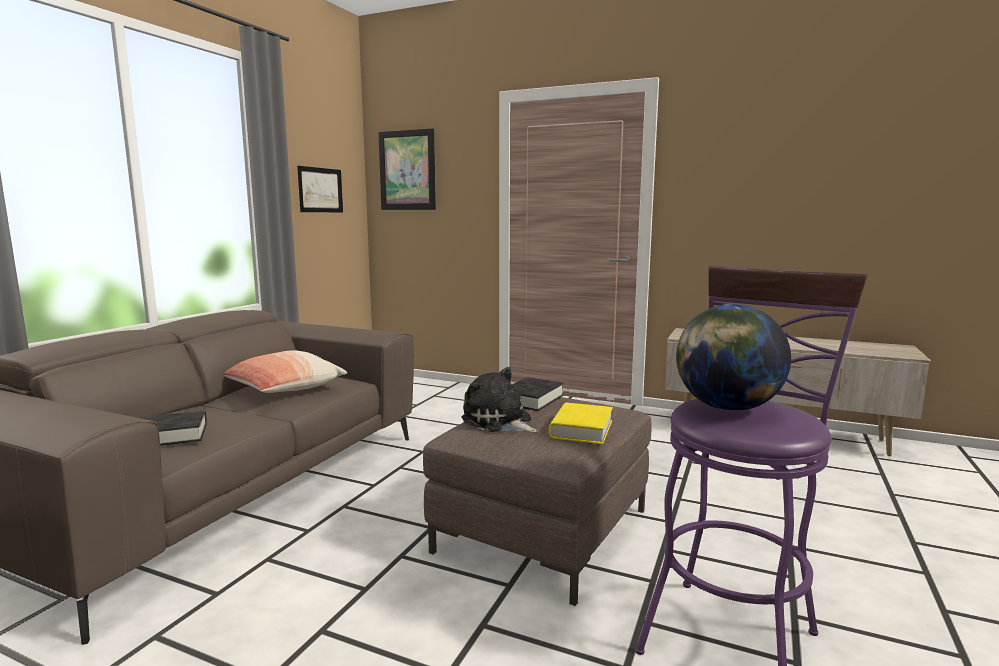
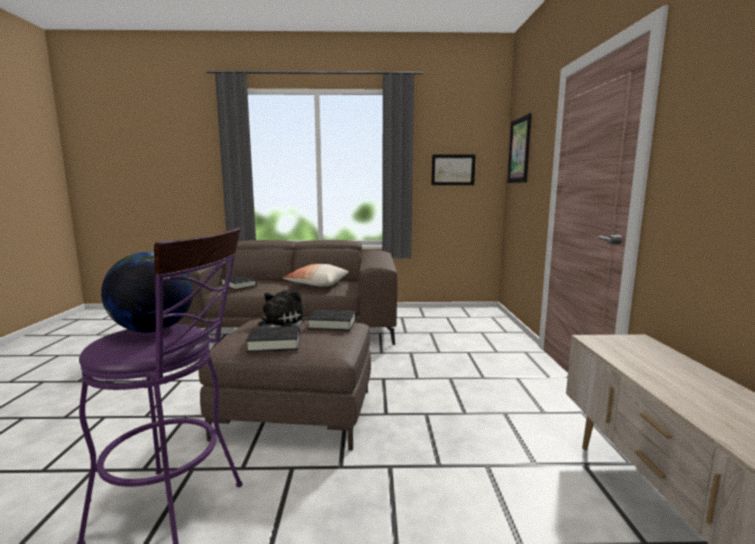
camera: 65 degrees right, 0 degrees up
yellow book [549,403,613,444] -> black book [246,326,300,352]

